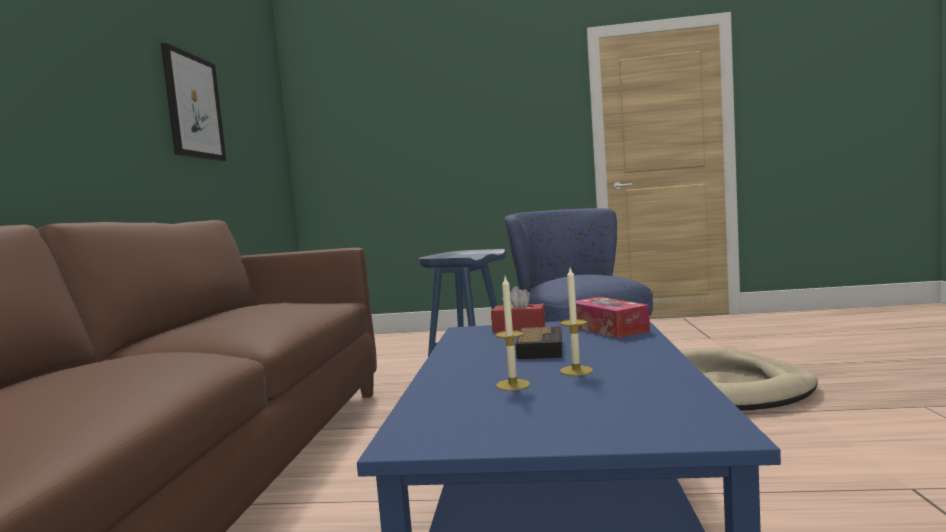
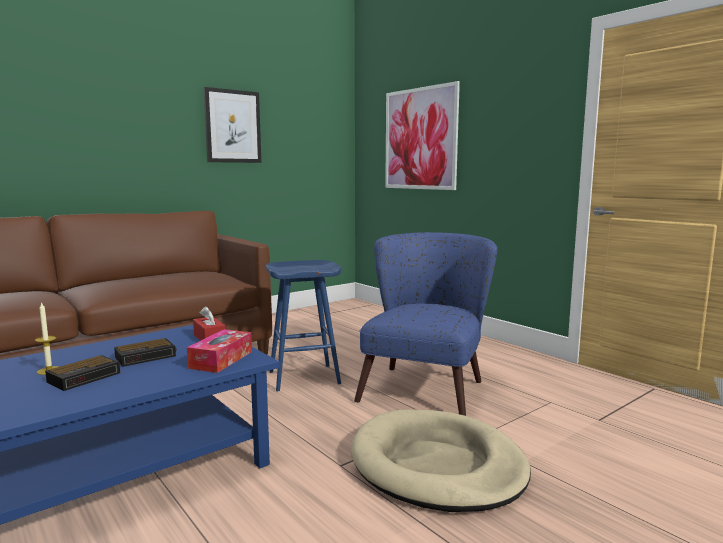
camera: 45 degrees right, 5 degrees up
candle [559,268,593,376] -> alarm clock [45,355,120,391]
none -> picture [385,81,460,190]

